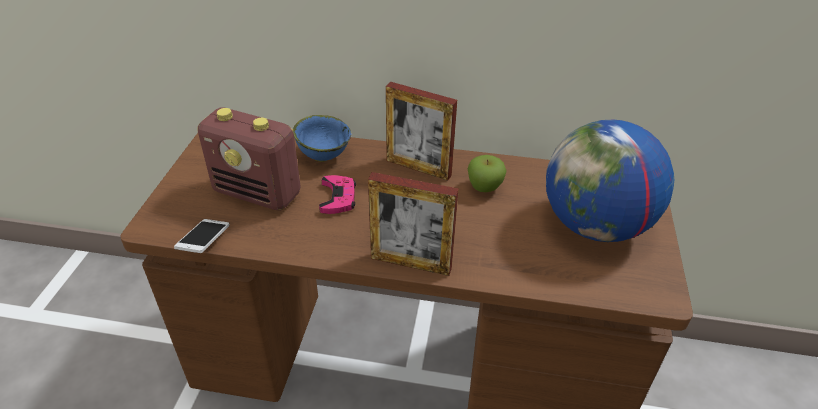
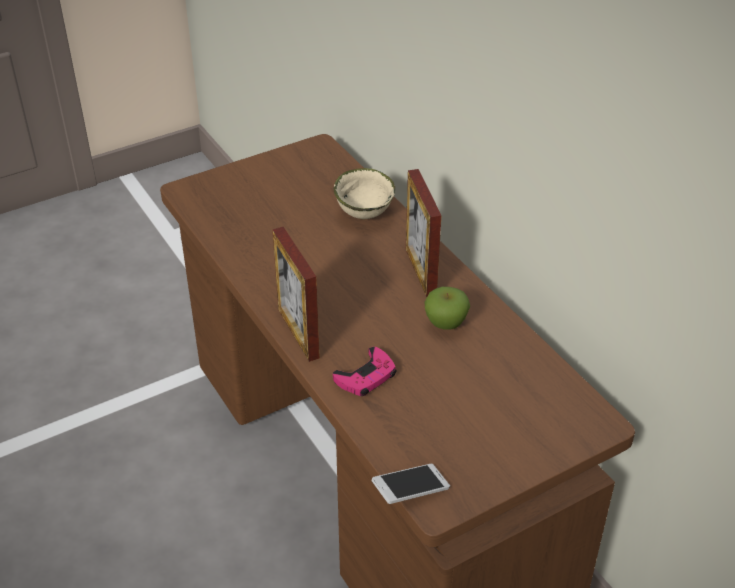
camera: 50 degrees right, 0 degrees up
phone [174,219,229,253] -> phone moved to [371,464,450,504]
radio [198,108,301,210] -> none
blue bowl [293,115,351,162] -> beige bowl [334,168,395,219]
pink game controller [319,175,356,214] -> pink game controller moved to [333,347,396,396]
globe [546,120,674,242] -> none

